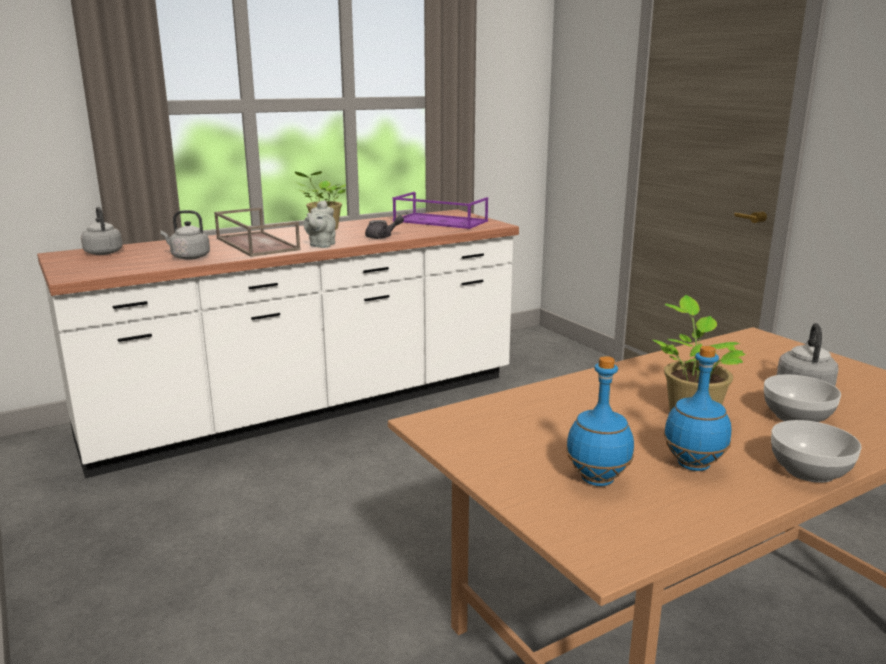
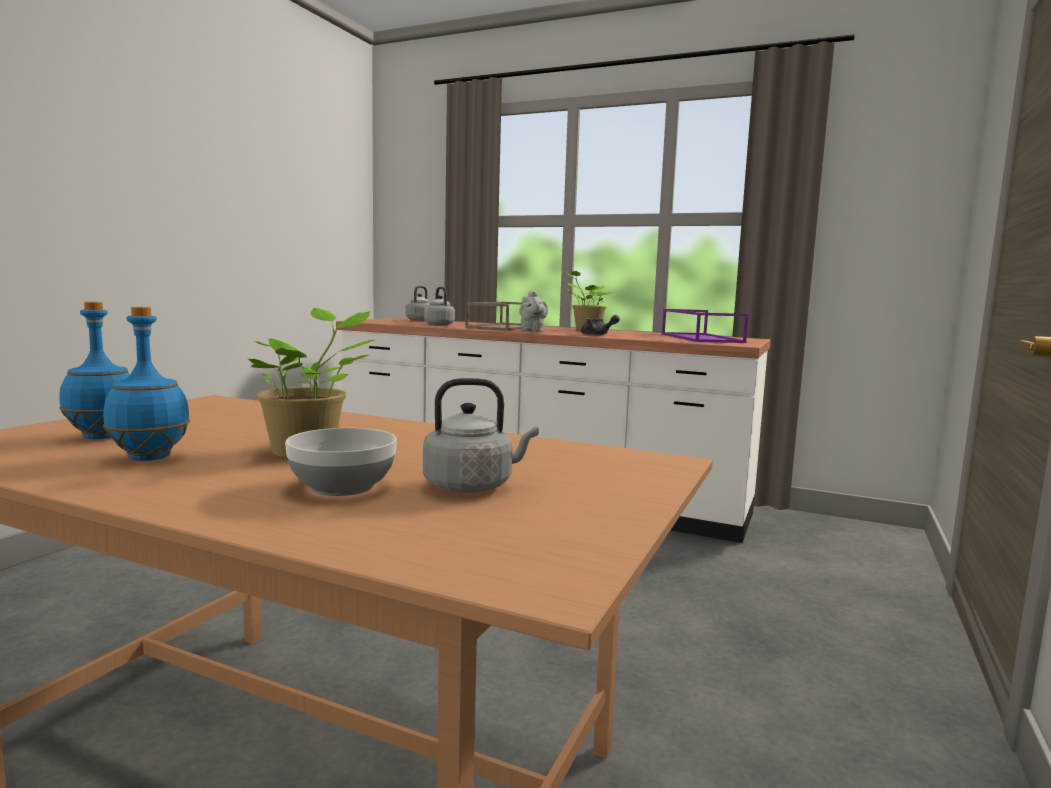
camera: 55 degrees right, 10 degrees down
grey teapot [304,200,336,248] -> grey teapot turned 75 degrees counterclockwise [519,290,548,332]
bowl [771,420,861,483] -> none

